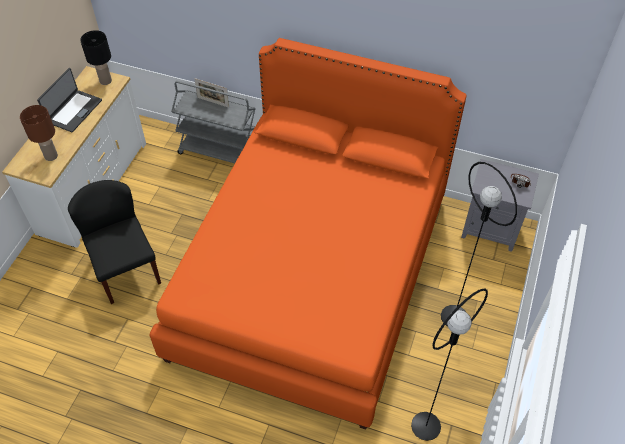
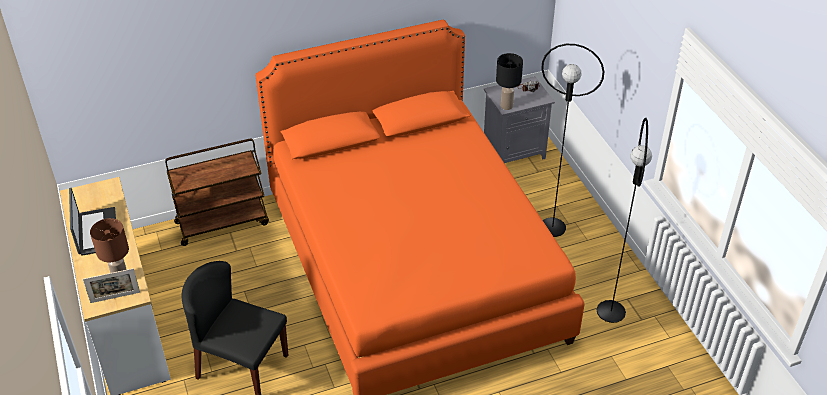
camera: 40 degrees left, 10 degrees down
black table lamp [80,30,112,85] -> black table lamp moved to [496,53,523,110]
grey cart [171,81,256,163] -> brown cart [165,139,269,246]
picture frame [194,78,229,108] -> picture frame moved to [83,268,140,303]

